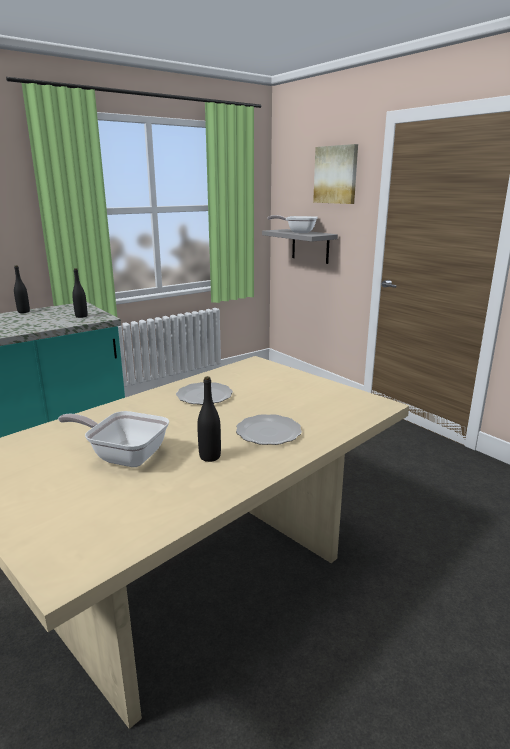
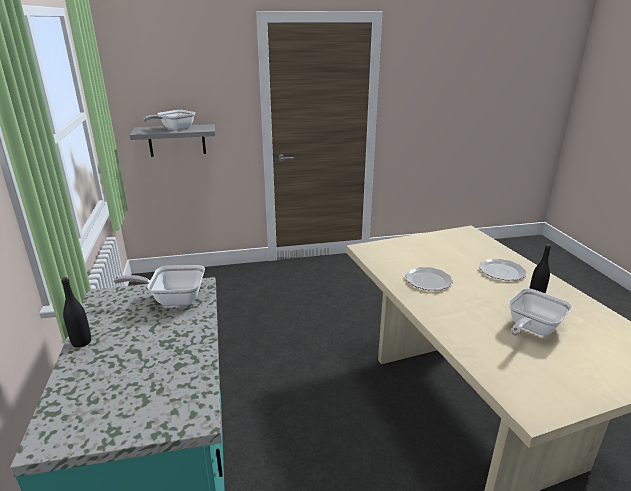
camera: 65 degrees left, 5 degrees up
black bottle [72,268,88,318] -> frying pan [113,265,205,306]
picture [313,144,358,204] -> none

